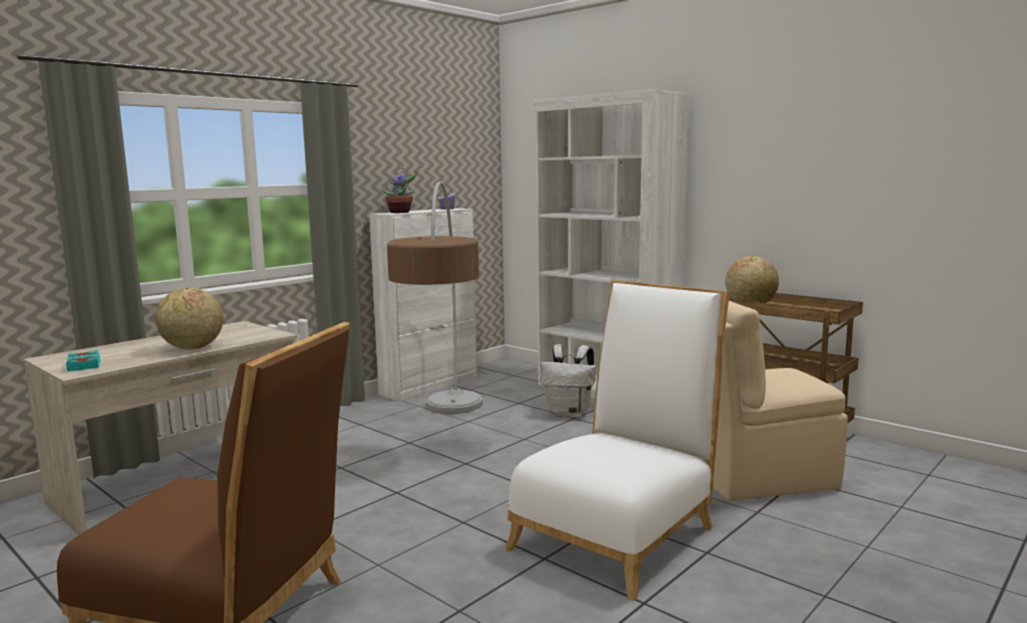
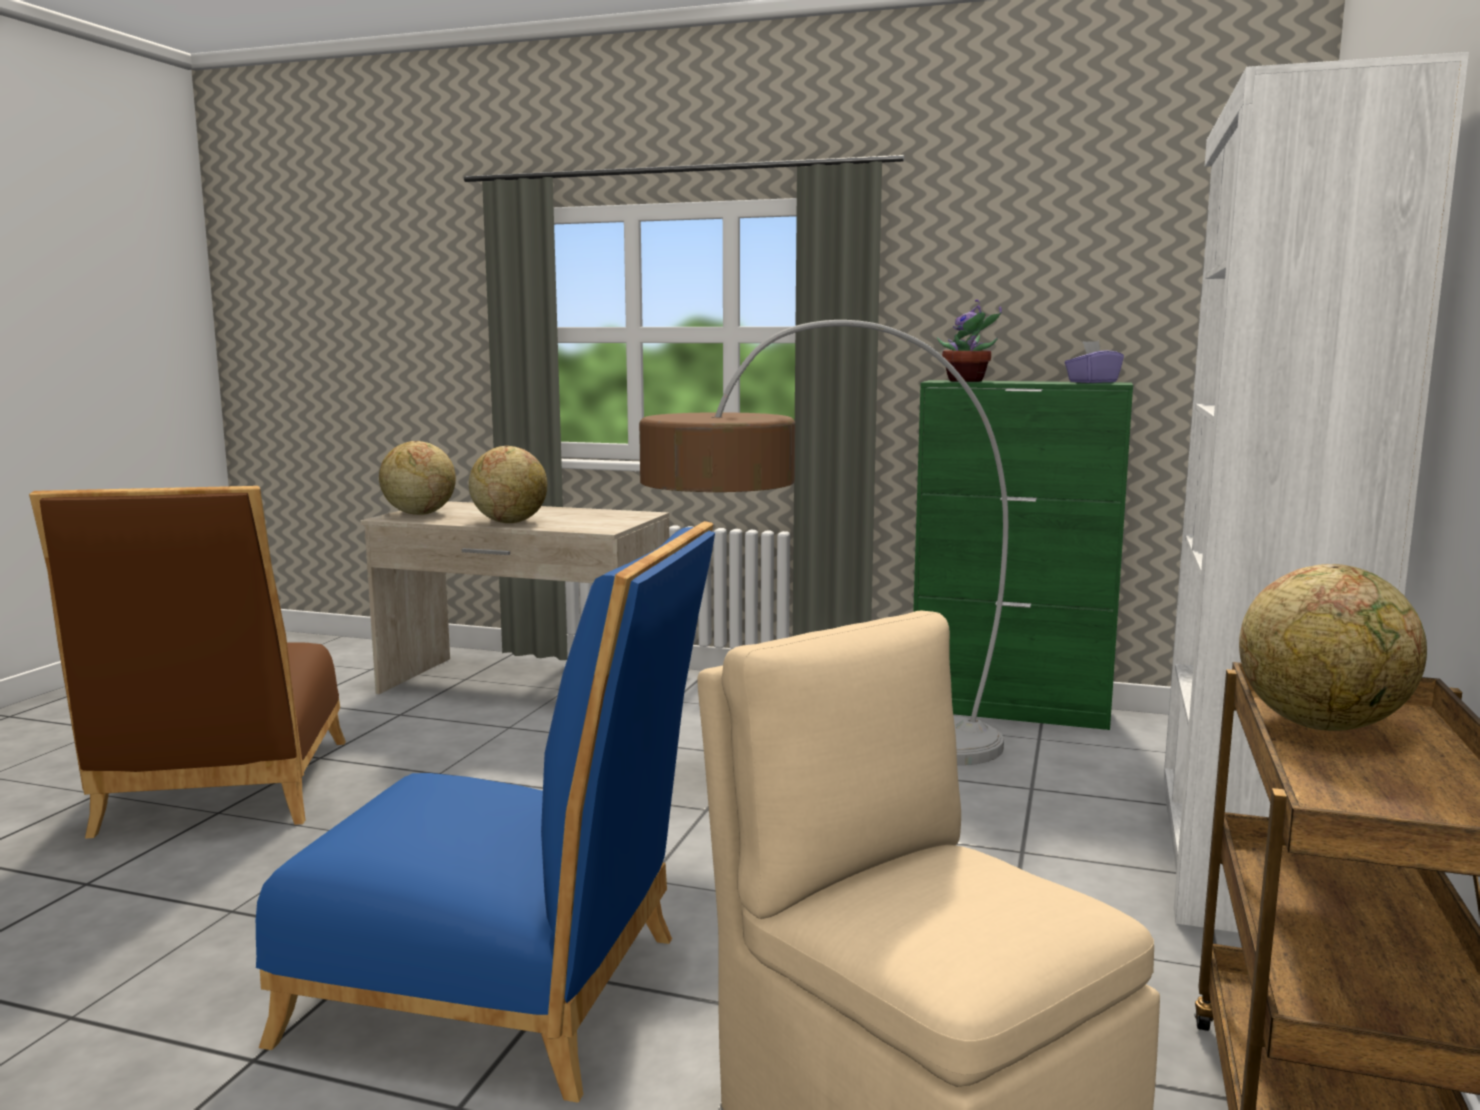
camera: 65 degrees right, 0 degrees up
turquoise book [66,350,101,372] -> globe [379,441,456,515]
white cabinet [369,208,477,401] -> green cabinet [913,380,1133,730]
white chair [505,280,730,601] -> blue chair [256,521,715,1103]
white backpack [540,344,596,418] -> none

